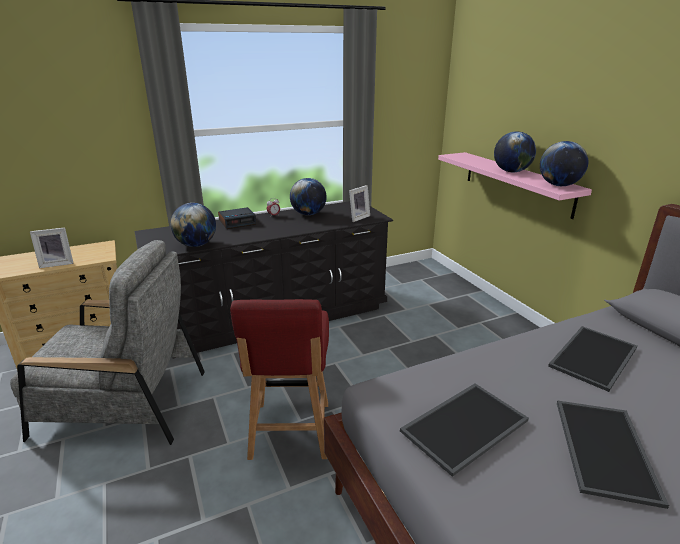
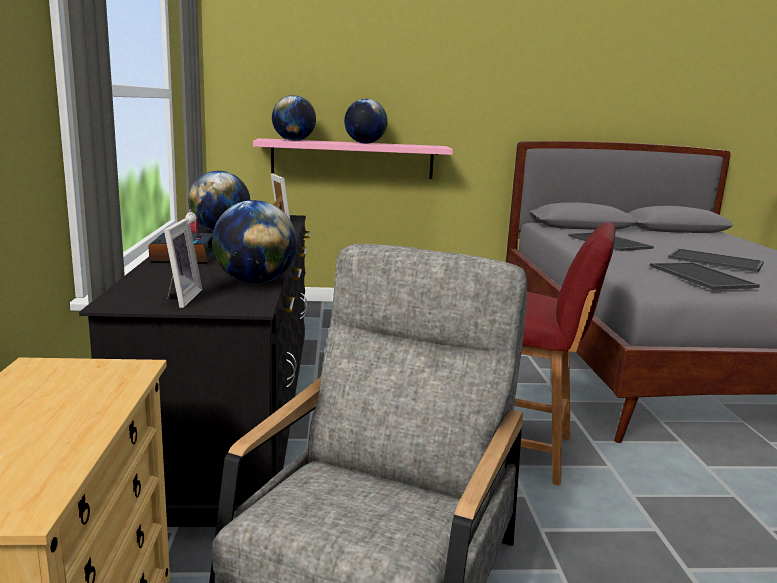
camera: 70 degrees left, 10 degrees down
picture frame [30,228,74,268] -> picture frame moved to [164,218,202,308]
globe [540,141,588,186] -> globe moved to [272,95,316,141]

